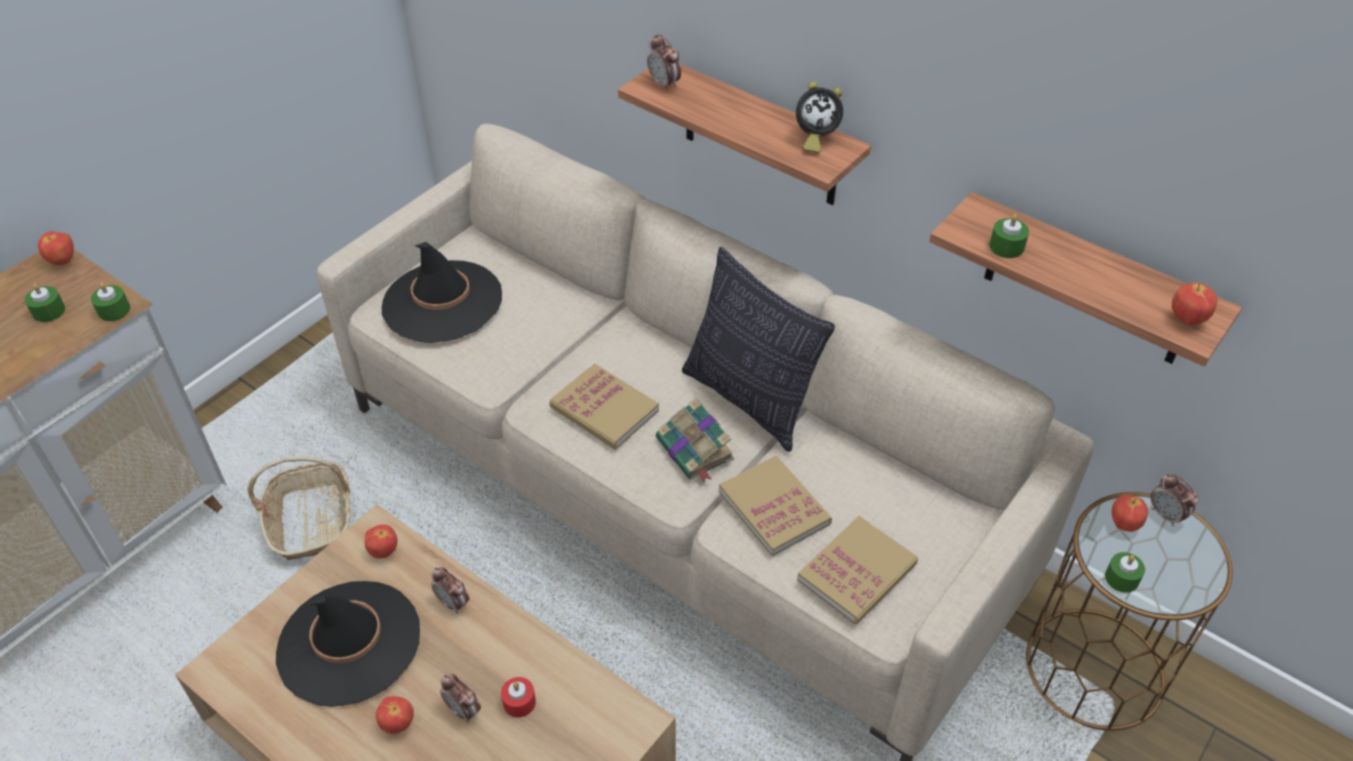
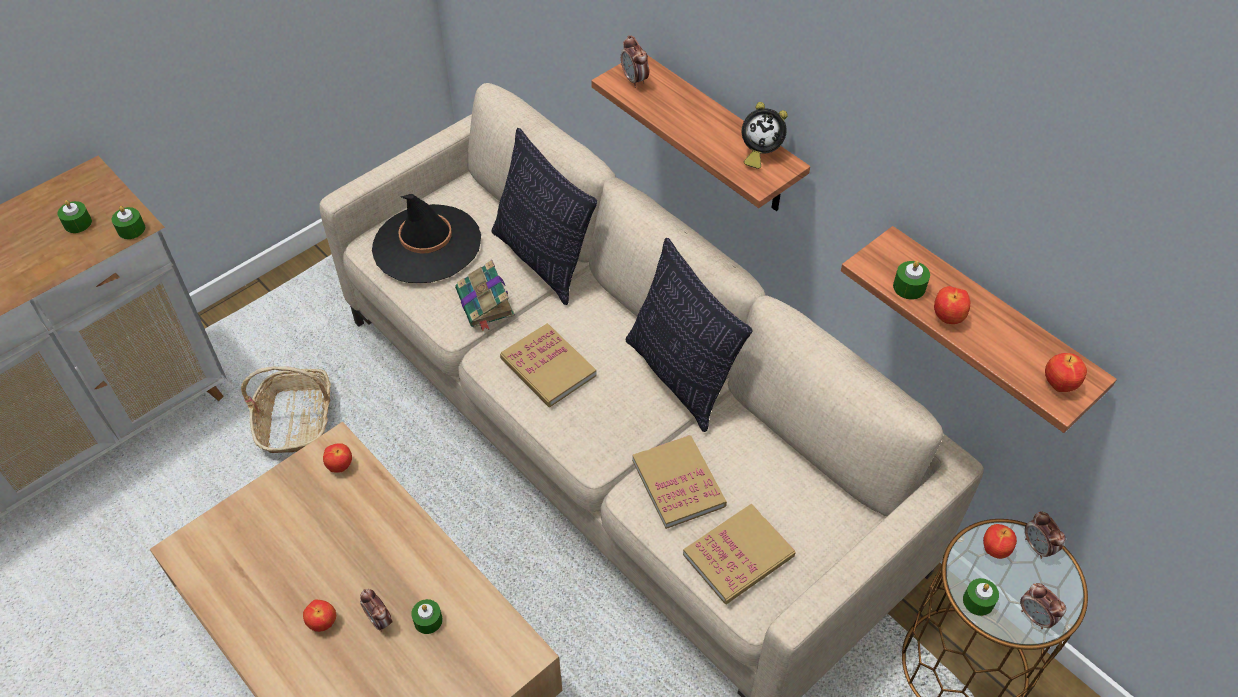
camera: 10 degrees right, 5 degrees up
apple [38,231,74,266] -> apple moved to [934,286,970,324]
black hat [276,581,420,707] -> none
alarm clock [431,567,469,614] -> alarm clock moved to [1020,583,1066,629]
red candle [501,677,536,717] -> green candle [411,599,443,634]
book [656,397,734,483] -> book moved to [455,260,515,331]
none -> pillow [491,128,597,305]

